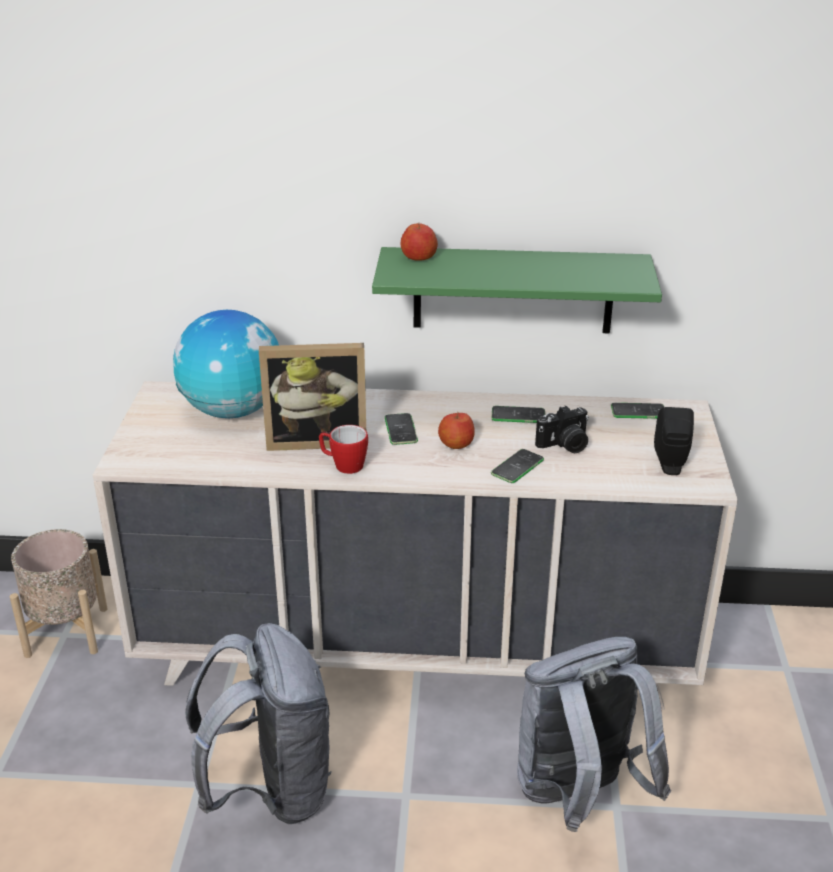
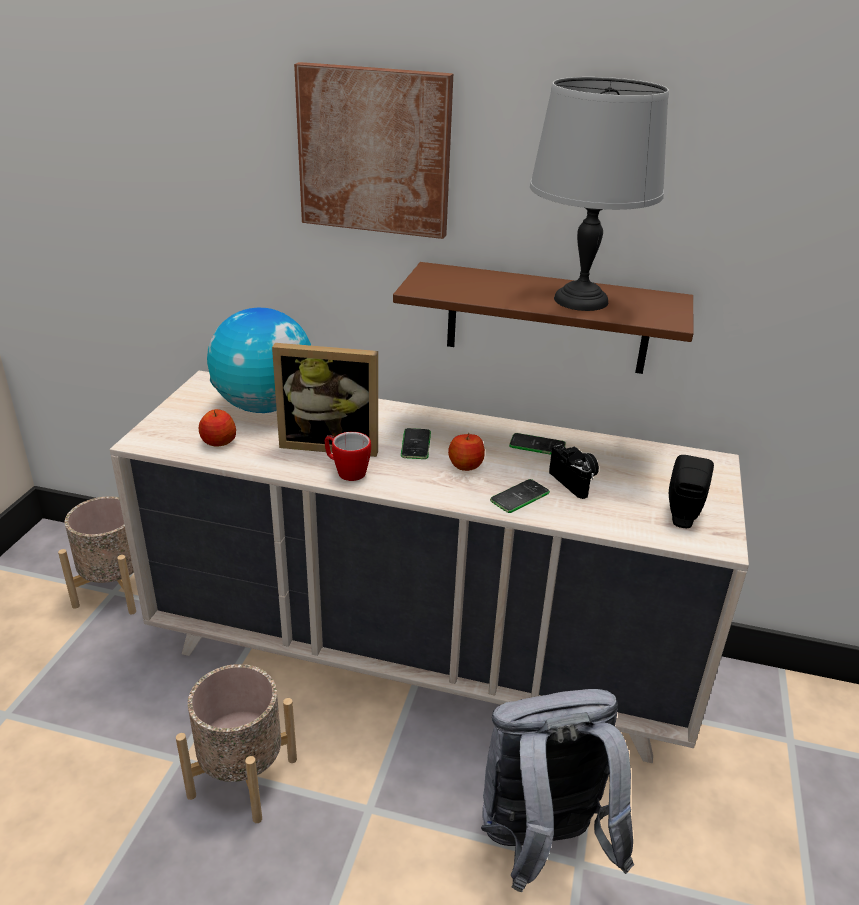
camera: 10 degrees right, 0 degrees up
grey backpack [185,623,332,824] -> beige planter [176,664,297,823]
green shelf [372,247,662,334] -> brown shelf [393,262,694,374]
apple [401,223,438,261] -> apple moved to [199,409,236,446]
camera [535,406,589,454] -> camera turned 105 degrees counterclockwise [549,443,599,499]
phone [611,403,664,419] -> none
none -> picture [294,62,453,239]
none -> grey table lamp [530,77,669,311]

